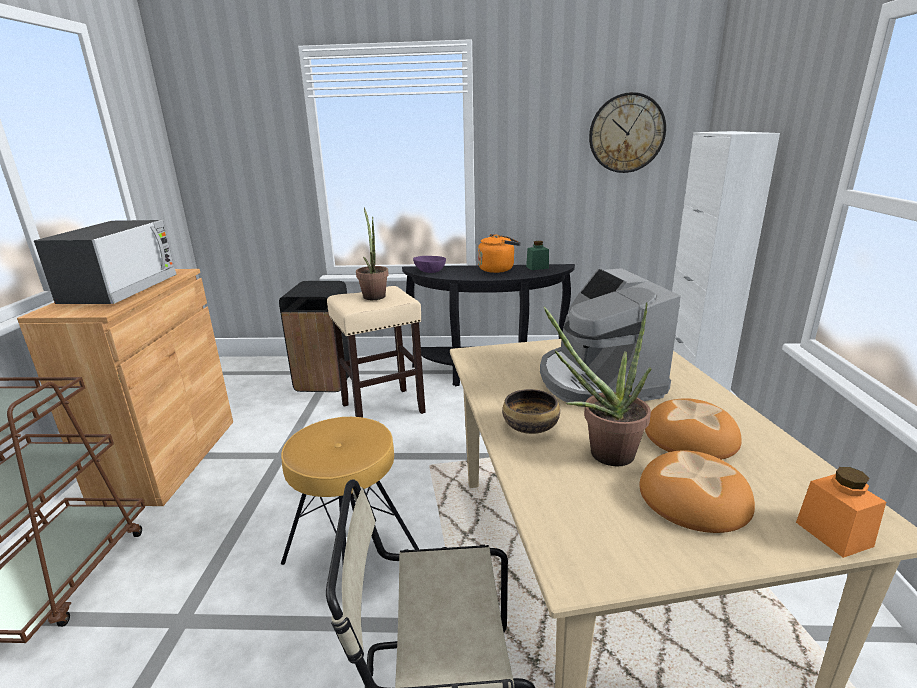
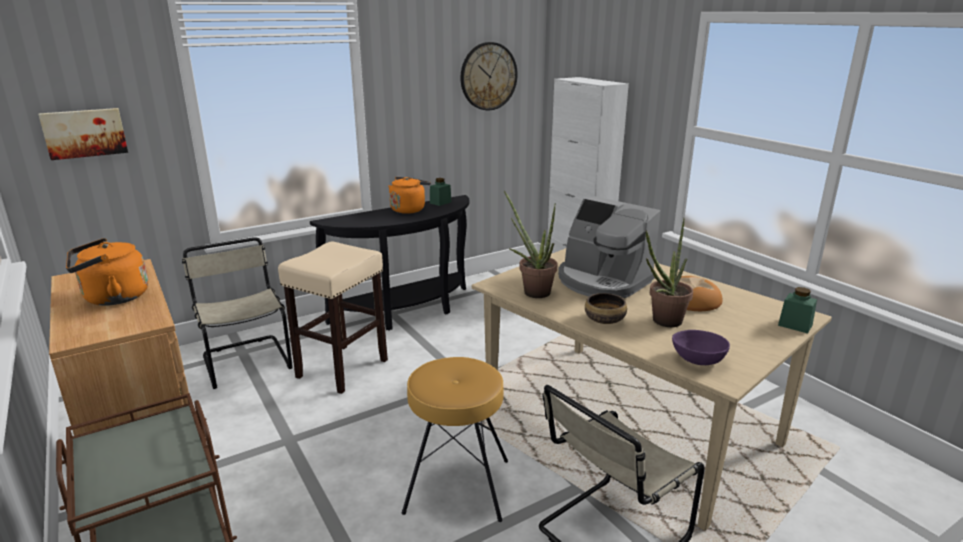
camera: 35 degrees left, 0 degrees up
microwave [34,220,177,304] -> orange kettle [66,238,148,306]
black trash can [279,281,350,392] -> beige chair [182,237,293,389]
potted plant [356,207,389,300] -> potted plant moved to [504,191,558,298]
purple bowl [413,256,446,273] -> purple bowl moved to [672,330,730,365]
bread [639,450,755,533] -> none
orange jar [796,467,886,558] -> green jar [778,287,817,333]
none -> picture [38,108,128,160]

